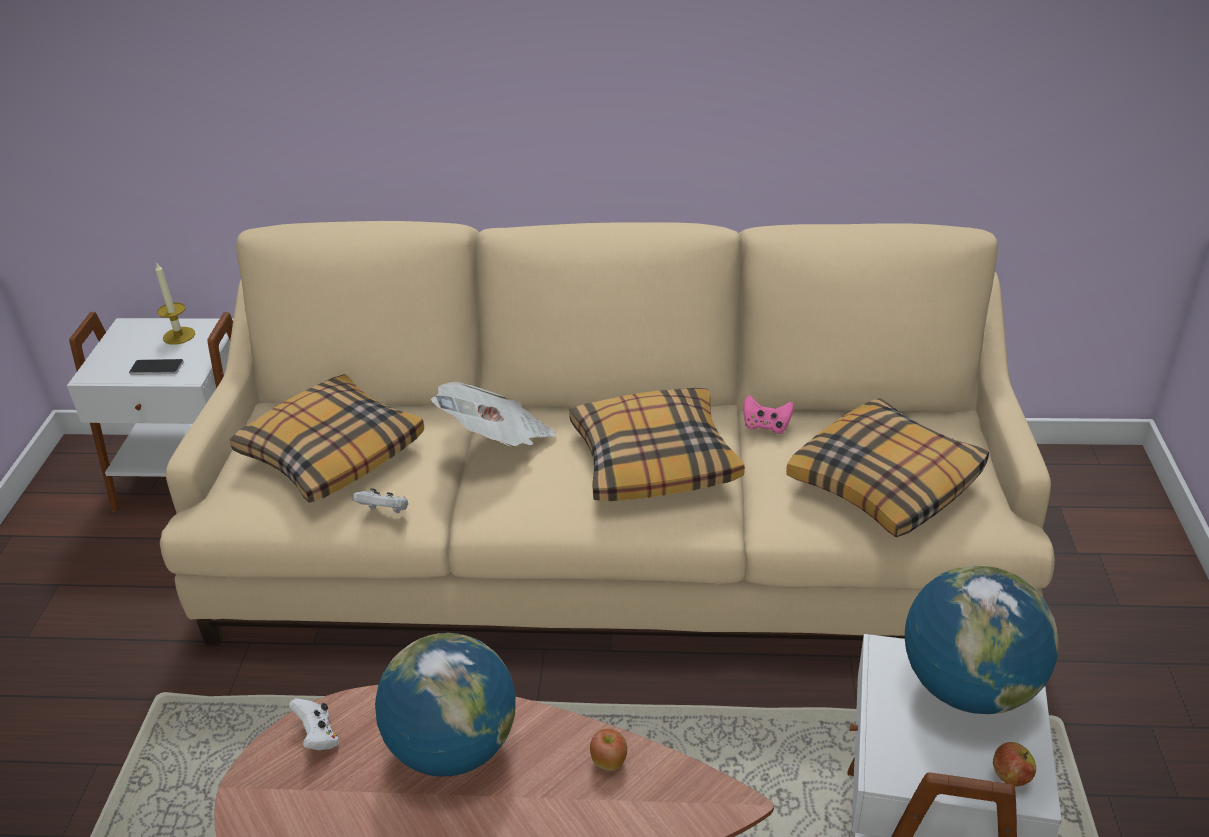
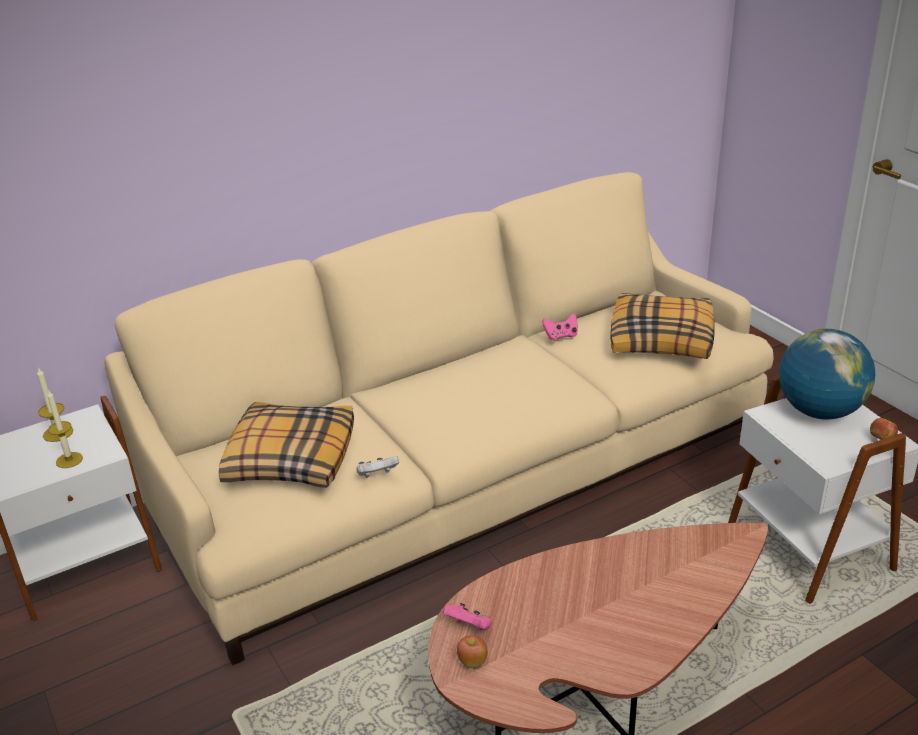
camera: 35 degrees left, 5 degrees down
phone [129,359,184,375] -> candle [47,389,83,468]
white game controller [289,698,339,750] -> pink game controller [443,603,492,631]
globe [375,633,516,777] -> none
newspaper [431,382,557,447] -> none
pillow [569,388,745,501] -> none
apple [590,729,627,771] -> apple moved to [457,635,488,668]

